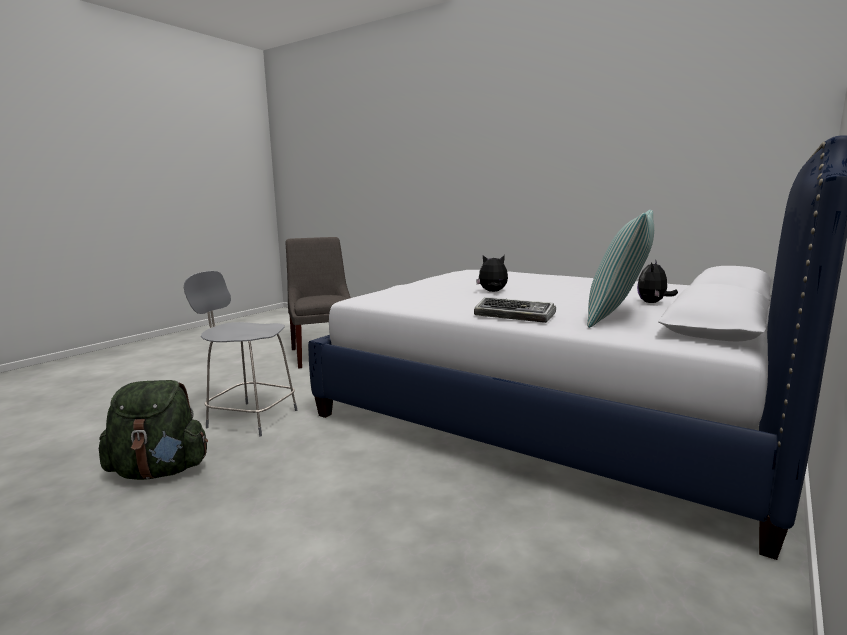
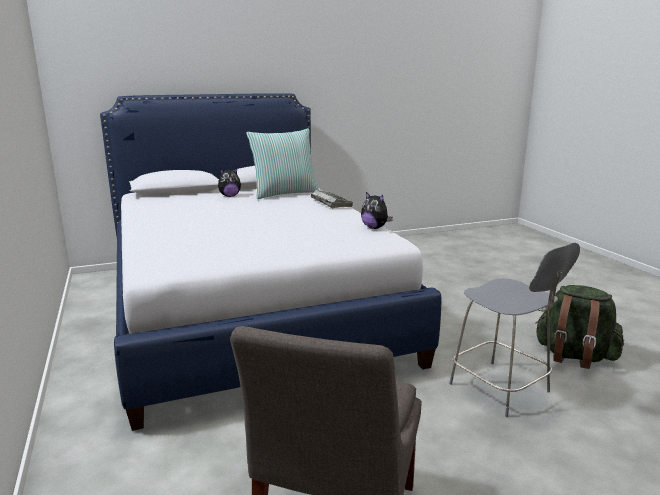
camera: 145 degrees left, 5 degrees up
plush toy [476,255,508,292] -> plush toy moved to [361,192,393,229]

